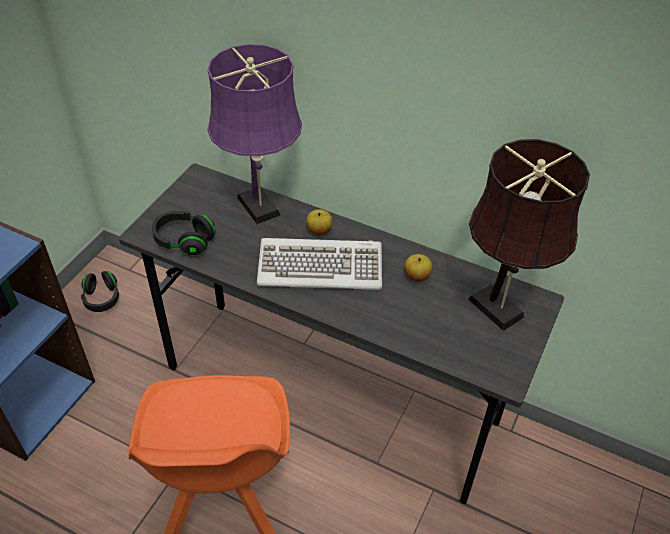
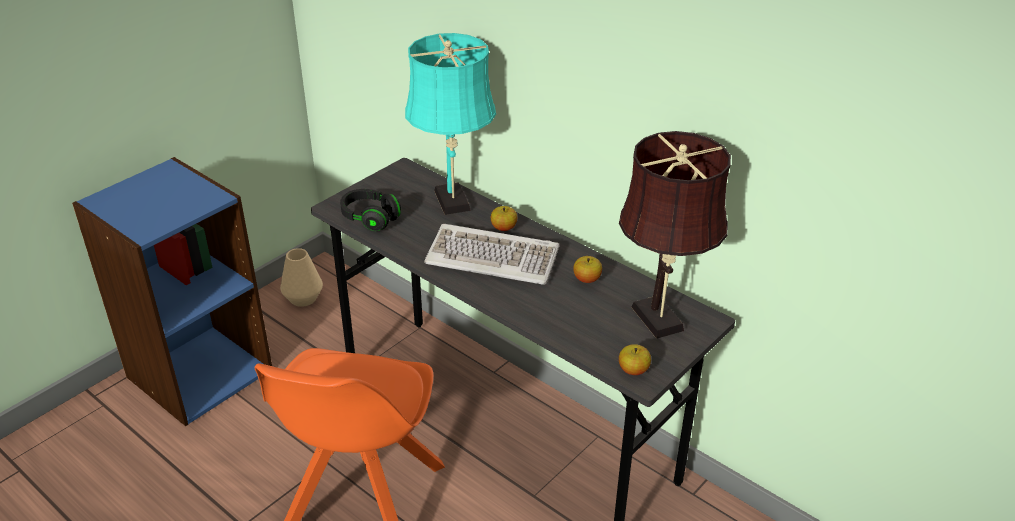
camera: 15 degrees right, 10 degrees down
black headphones [81,271,119,312] -> beige vase [280,248,323,307]
purple table lamp [207,44,302,224] -> turquoise table lamp [405,33,496,215]
none -> apple [619,344,651,375]

